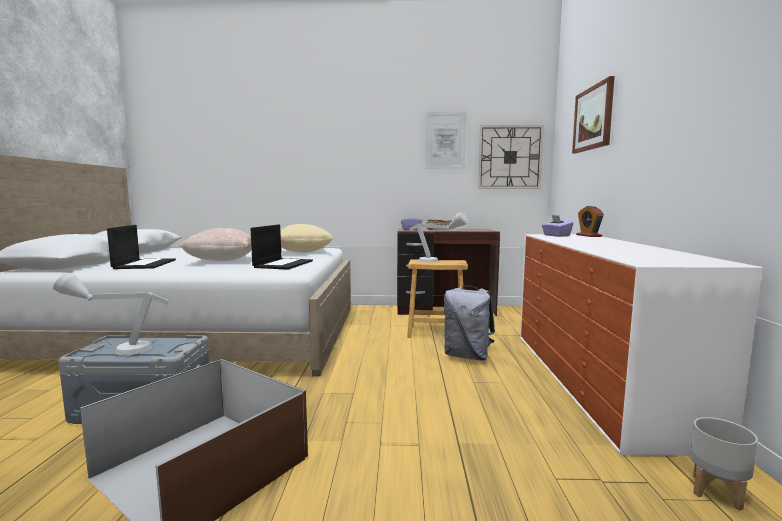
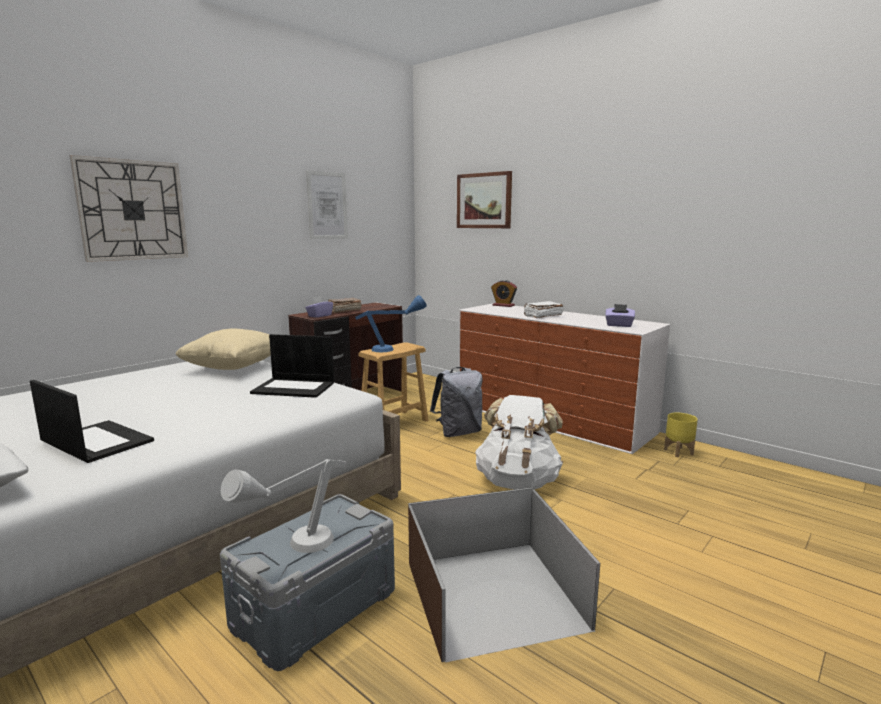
camera: 50 degrees left, 5 degrees up
beige pillow [180,228,252,261] -> none
laptop [250,224,313,270] -> laptop turned 135 degrees clockwise [250,334,334,398]
grey table lamp [409,212,468,263] -> blue table lamp [355,295,427,352]
wall clock [478,125,544,189] -> wall clock moved to [69,155,188,262]
purple tissue box [542,215,573,237] -> purple tissue box moved to [605,304,635,327]
grey planter [690,417,758,510] -> yellow planter [664,413,698,457]
none -> white backpack [475,395,563,489]
none -> white book [524,301,563,318]

